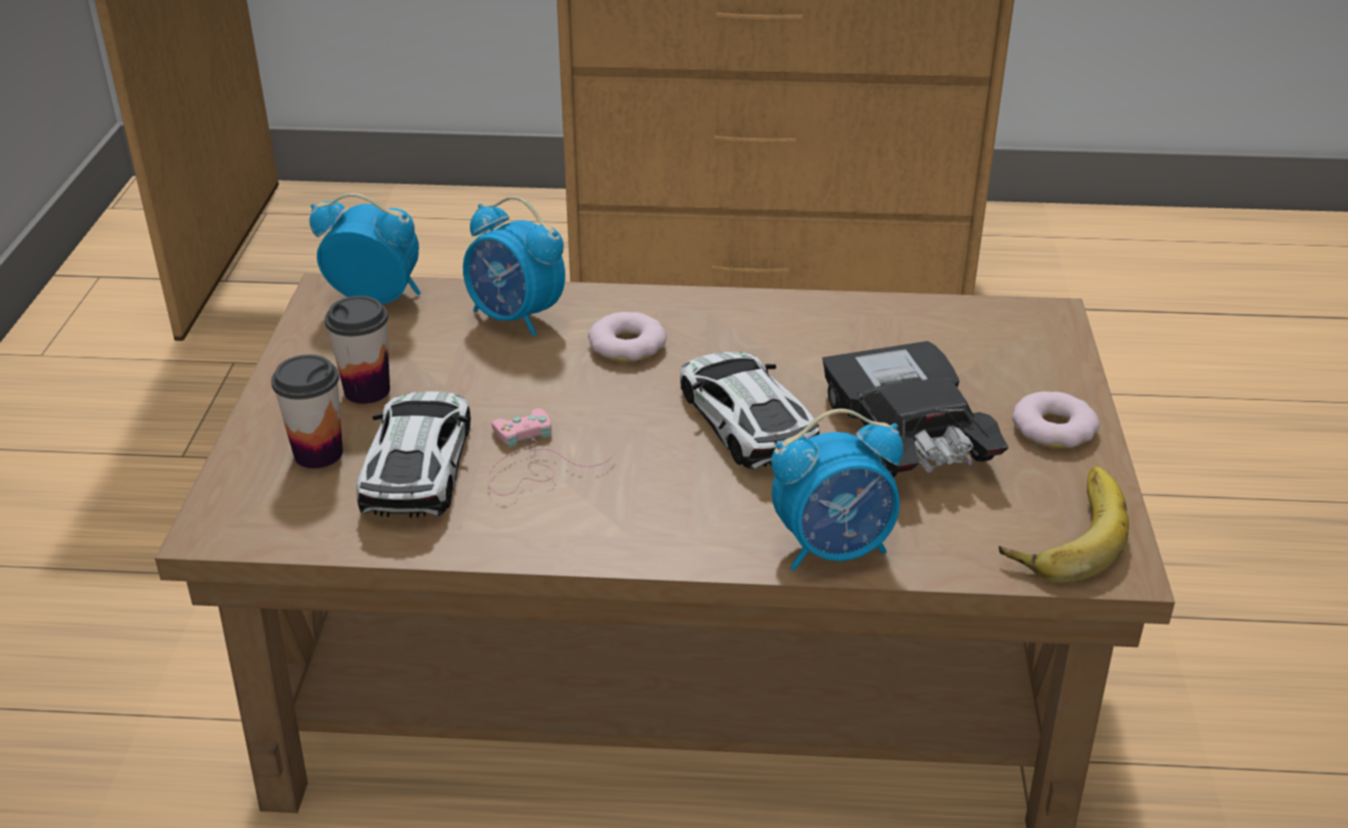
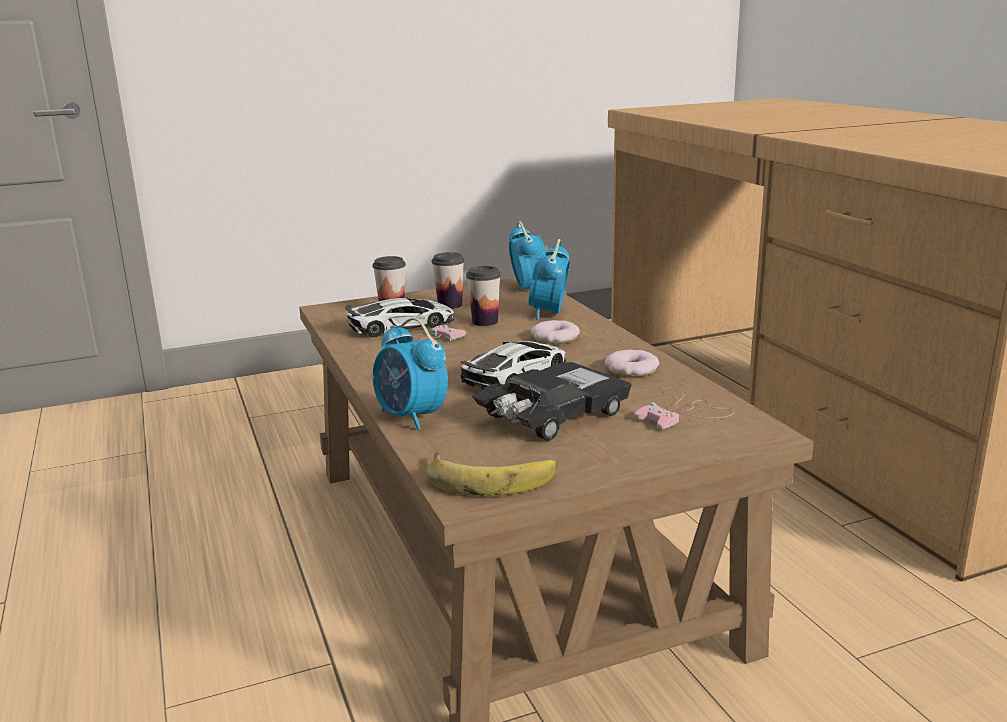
camera: 65 degrees right, 15 degrees down
donut [1012,391,1100,448] -> donut moved to [605,350,659,377]
none -> cup [466,266,501,326]
none -> pink game controller [634,388,735,430]

